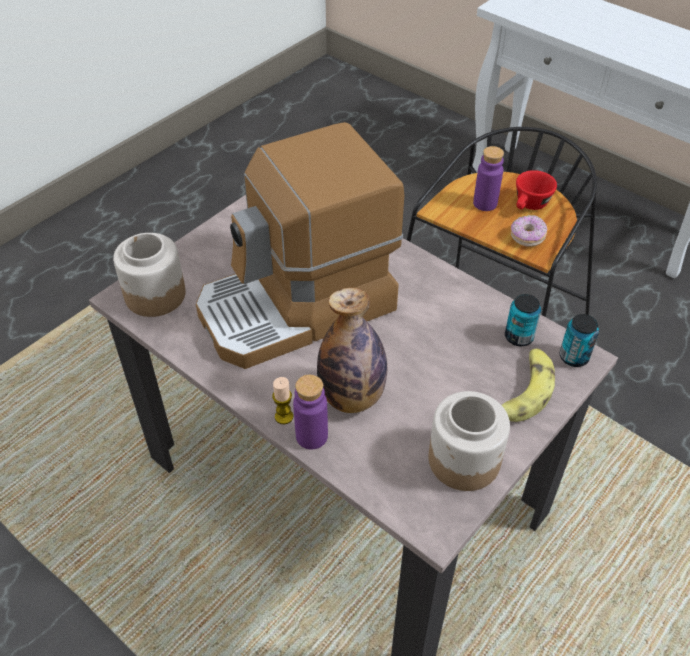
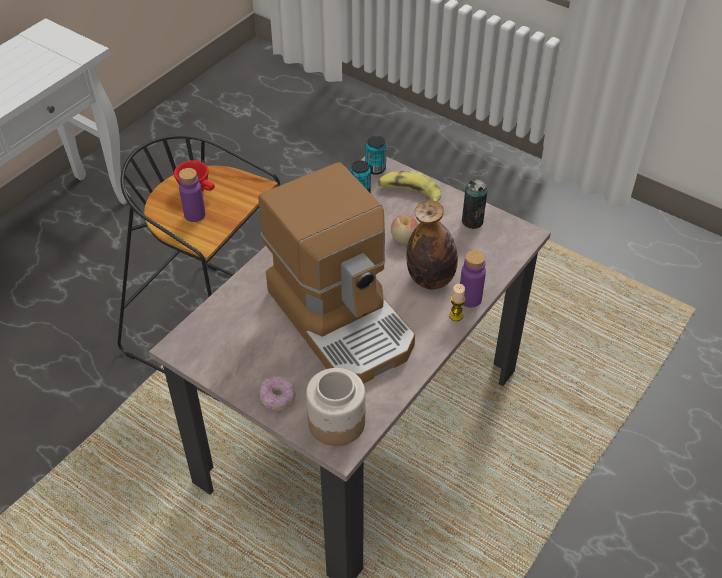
camera: 95 degrees left, 0 degrees up
jar [428,391,510,491] -> can [462,179,487,229]
donut [511,215,547,247] -> donut moved to [260,376,296,410]
none -> apple [391,215,418,244]

